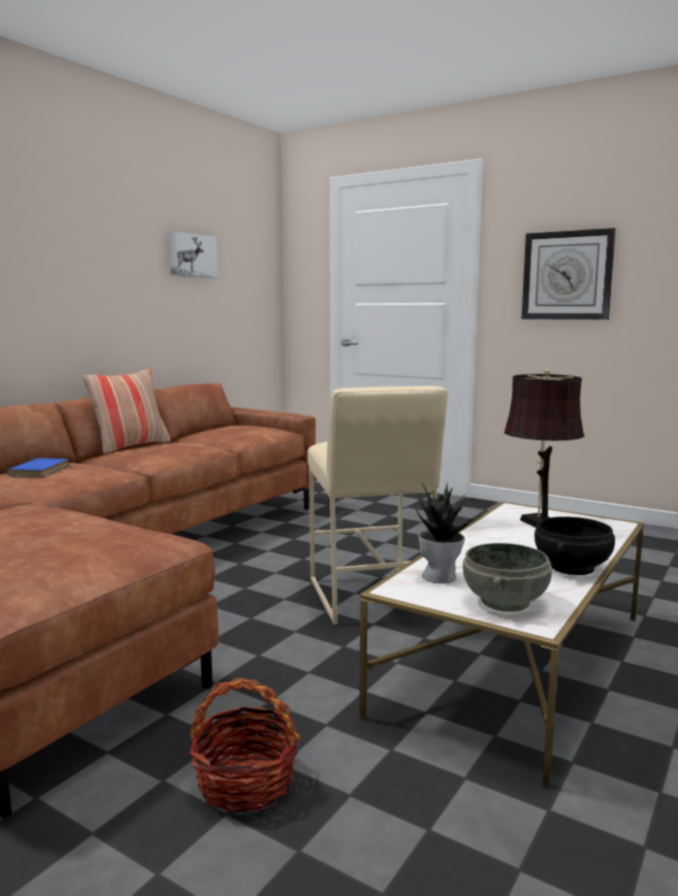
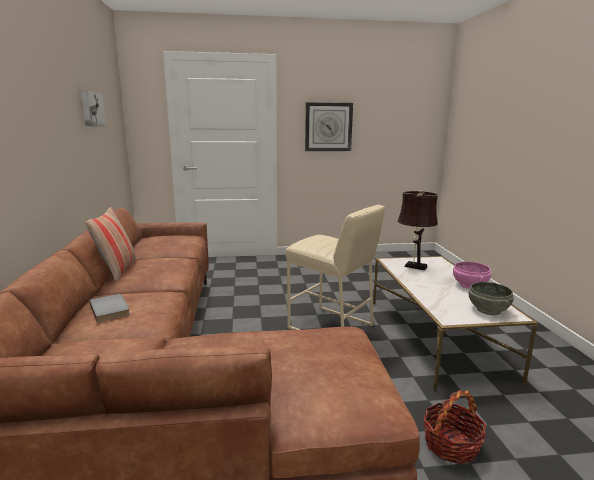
camera: 40 degrees left, 5 degrees up
blue book [7,458,69,477] -> grey book [89,294,130,322]
potted plant [415,481,482,583] -> none
black bowl [535,517,615,575] -> pink bowl [453,262,492,289]

